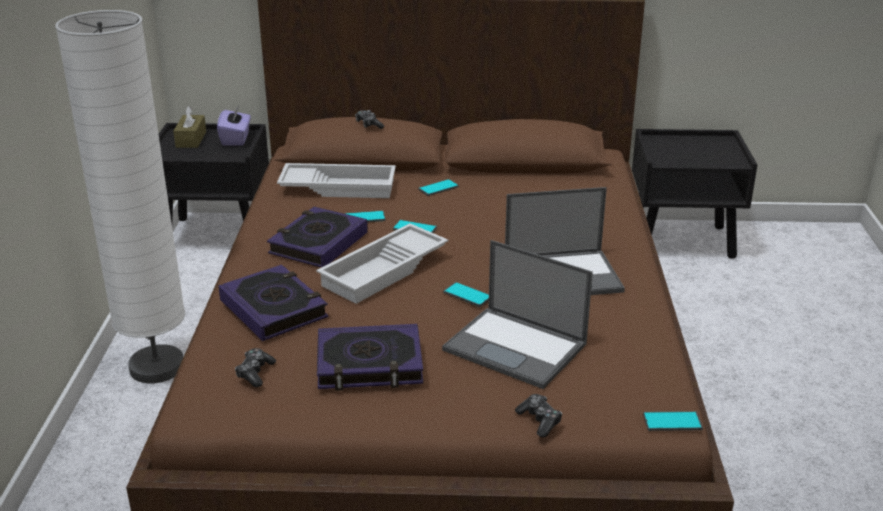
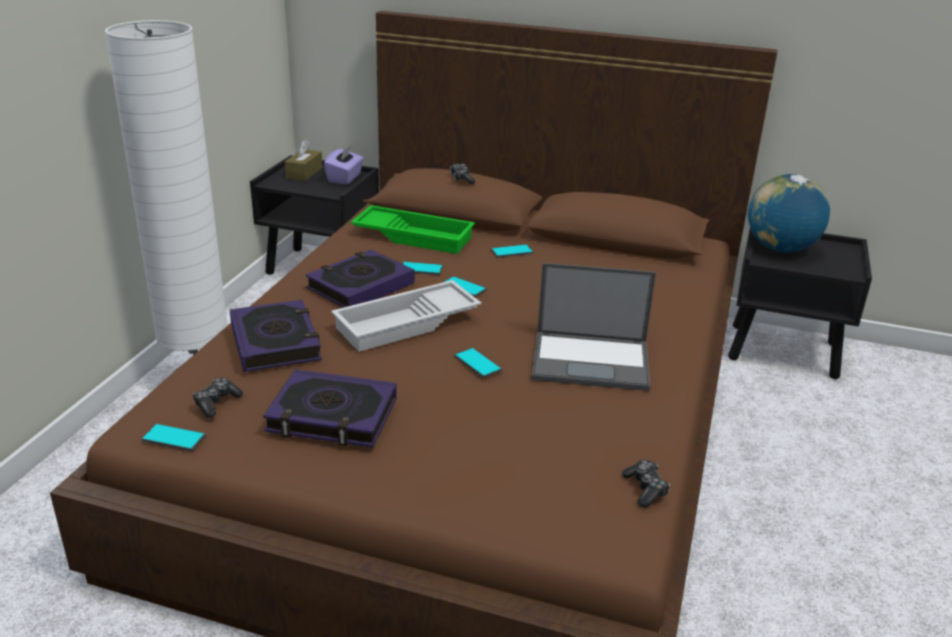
camera: 15 degrees right, 0 degrees up
white tray [277,163,396,198] -> green tray [351,205,475,254]
laptop [442,240,593,389] -> none
game controller [515,394,562,437] -> game controller moved to [622,459,670,507]
phone [643,411,703,431] -> phone moved to [141,424,206,451]
none -> globe [748,174,830,252]

